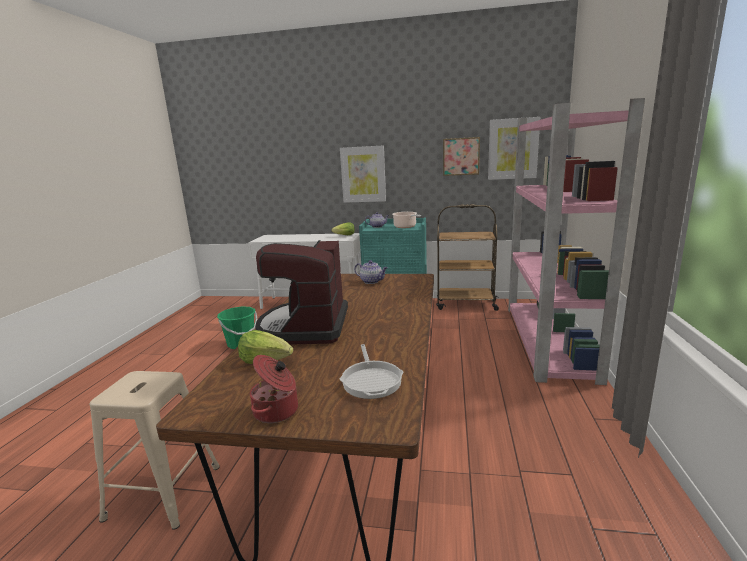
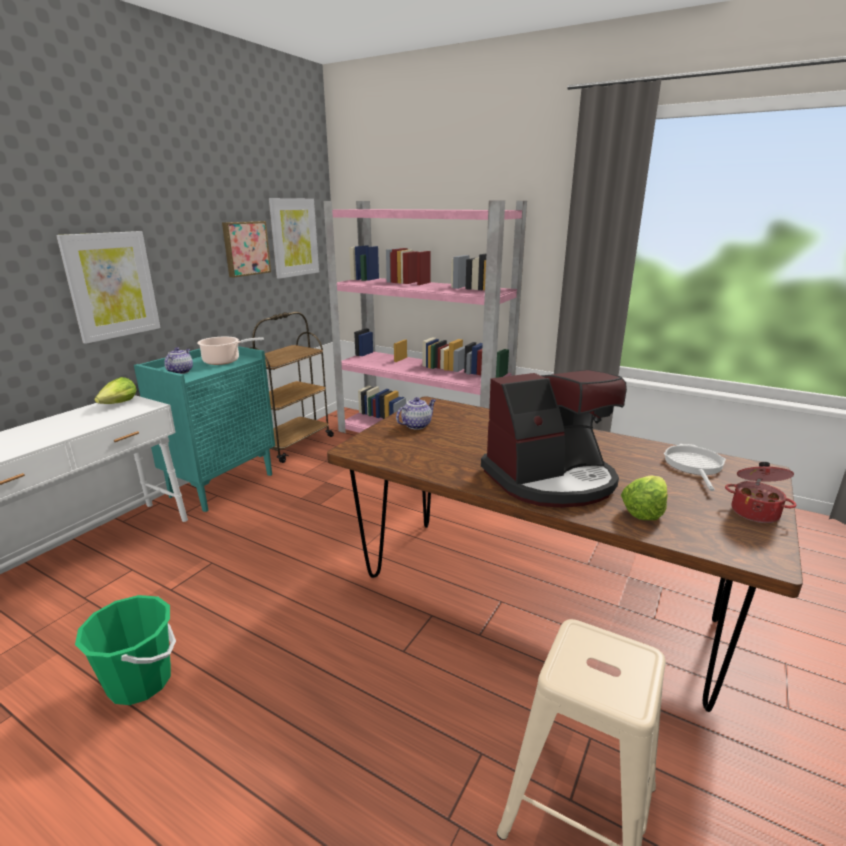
camera: 70 degrees left, 5 degrees up
coffee machine [255,240,348,345] -> coffee machine turned 45 degrees counterclockwise [481,370,627,508]
frying pan [340,344,403,399] -> frying pan turned 90 degrees counterclockwise [664,444,726,491]

